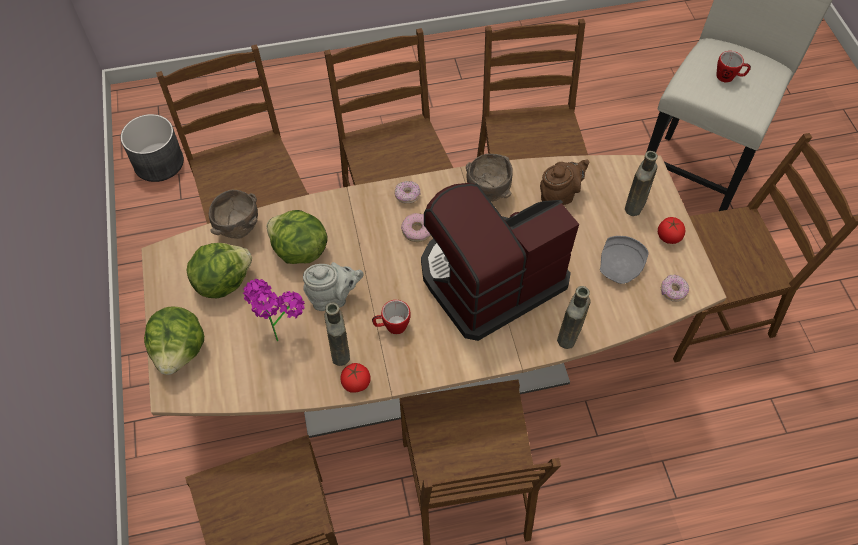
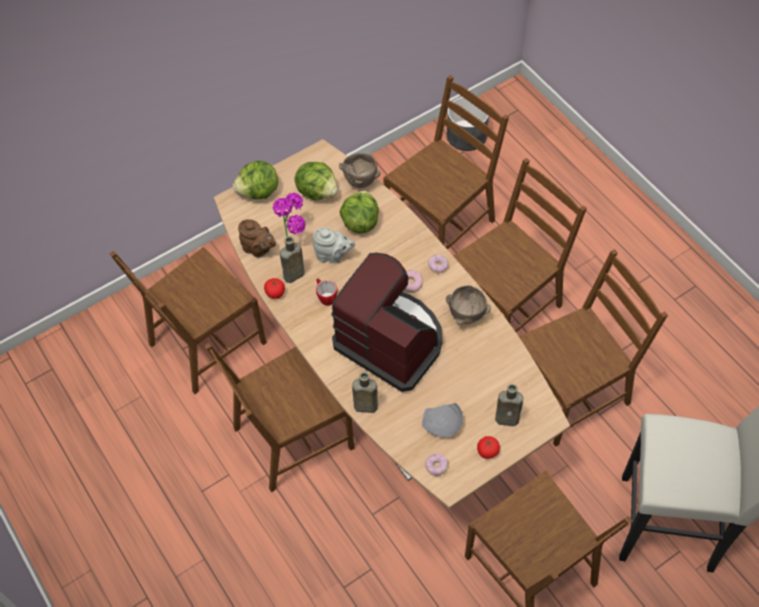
camera: 70 degrees right, 0 degrees up
grey teapot [303,262,364,311] -> grey teapot turned 45 degrees counterclockwise [313,227,355,264]
brown teapot [540,160,589,205] -> brown teapot moved to [238,219,276,258]
mug [716,51,751,83] -> none

